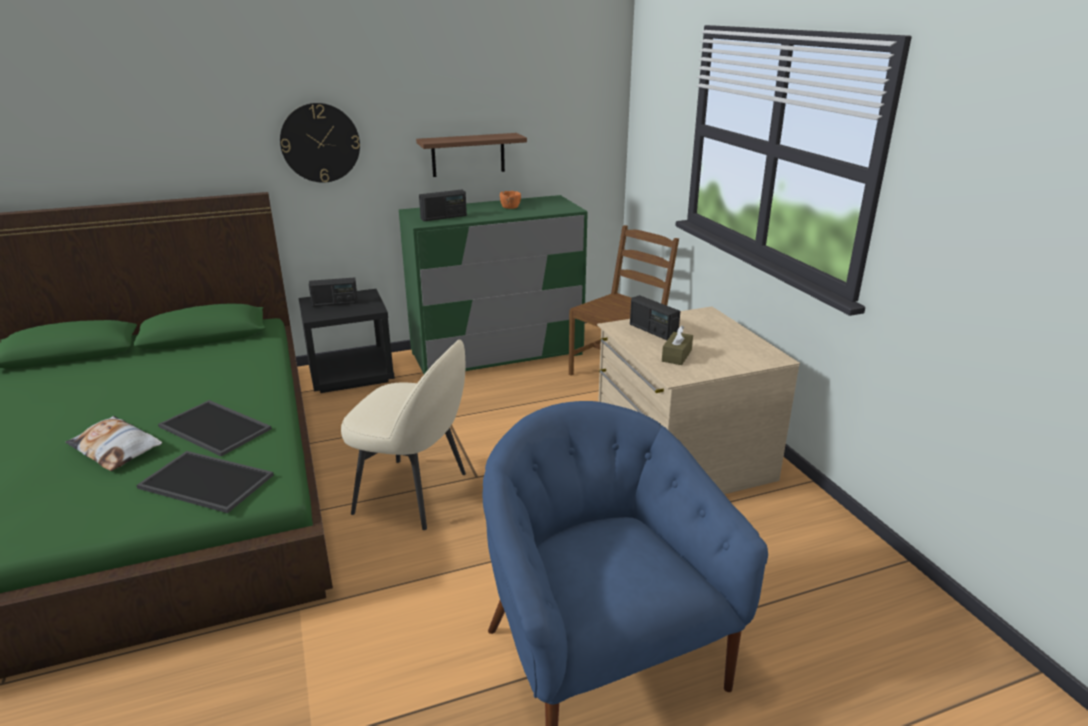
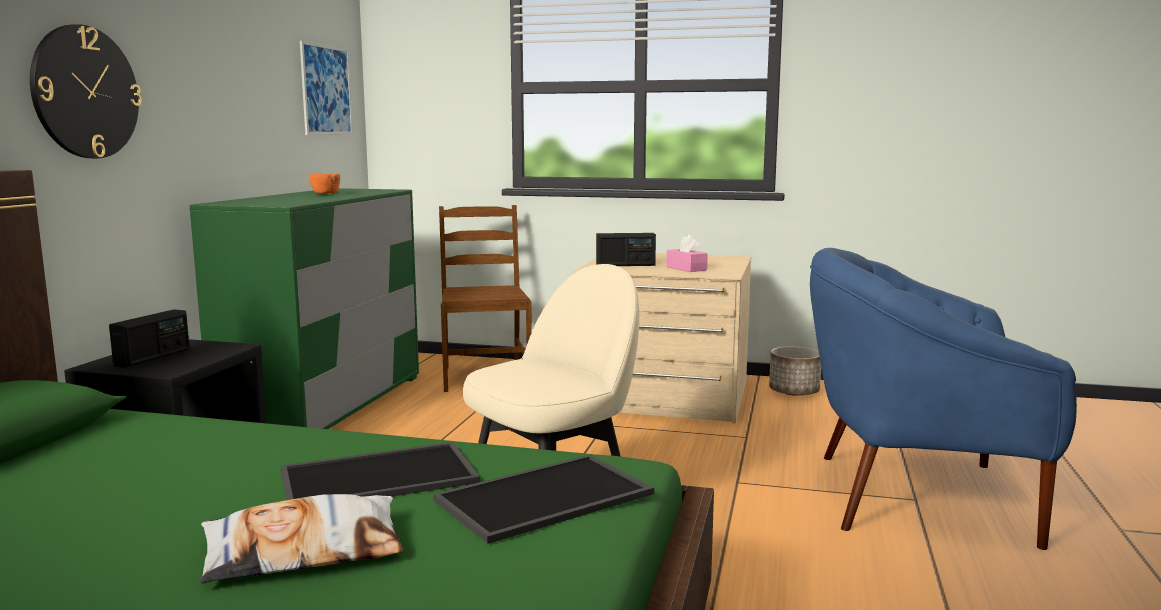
camera: 55 degrees left, 15 degrees down
brown shelf [416,133,527,177] -> none
radio [419,190,467,221] -> none
brown tissue box [662,325,693,365] -> pink tissue box [667,235,708,272]
none -> picture [300,41,353,135]
none -> planter [769,346,821,396]

